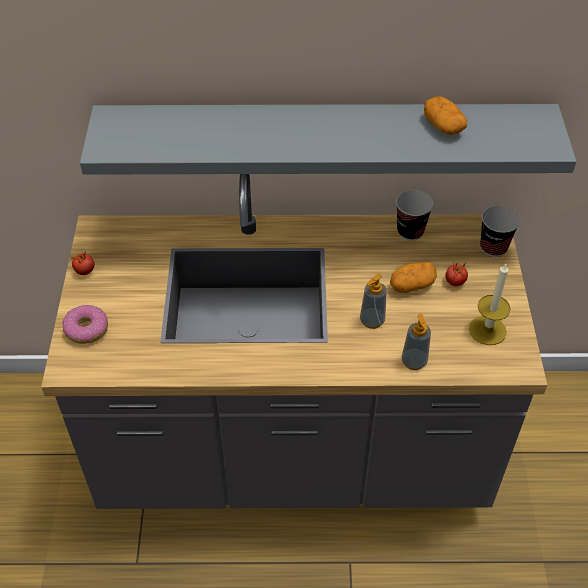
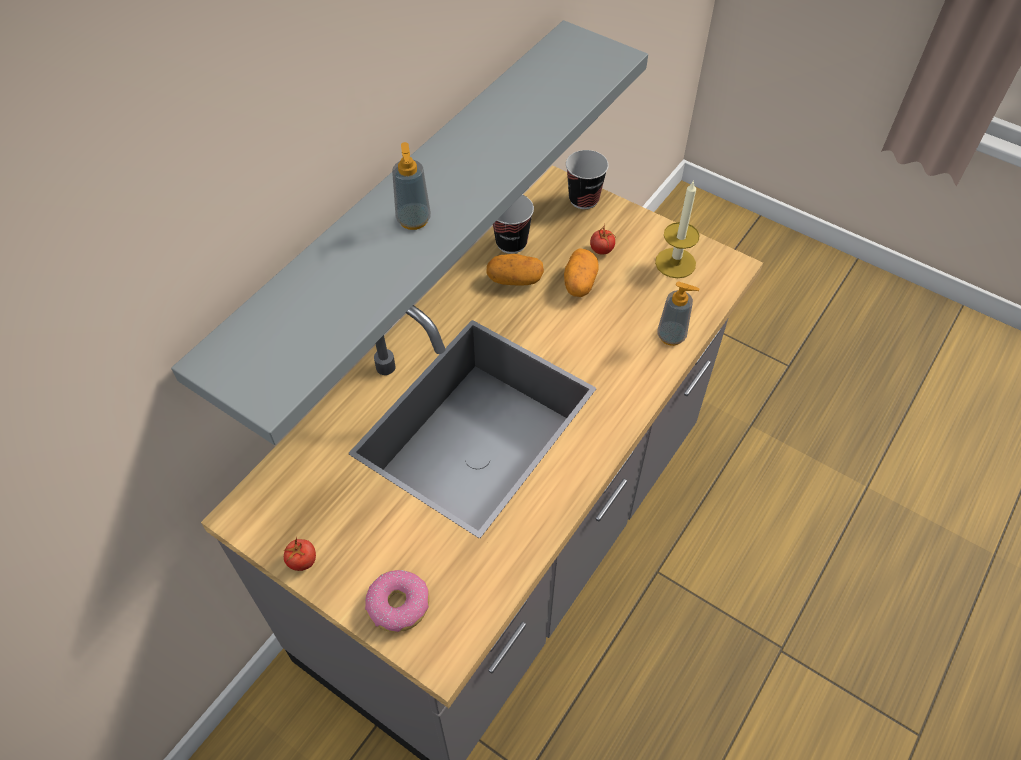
camera: 55 degrees left, 5 degrees up
soap dispenser [360,273,387,329] -> soap dispenser moved to [392,142,431,230]
potato [424,97,467,135] -> potato moved to [486,254,544,286]

